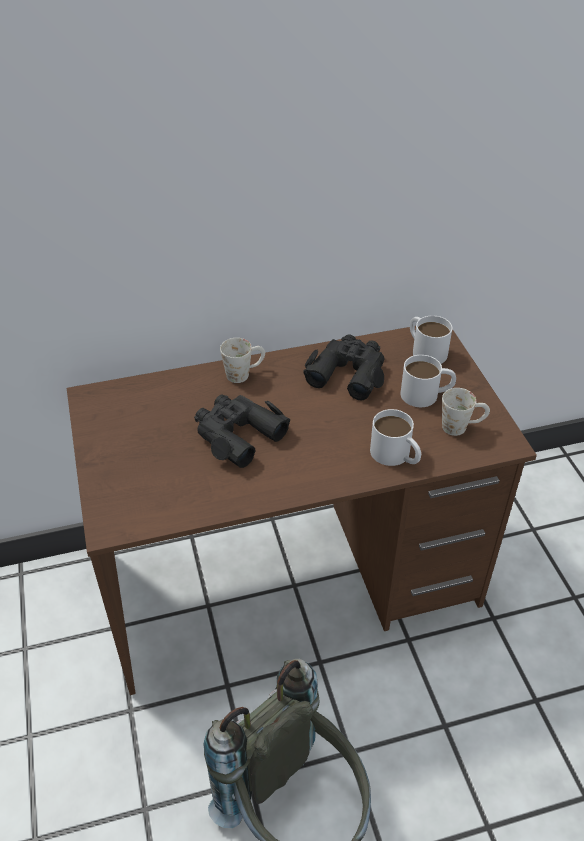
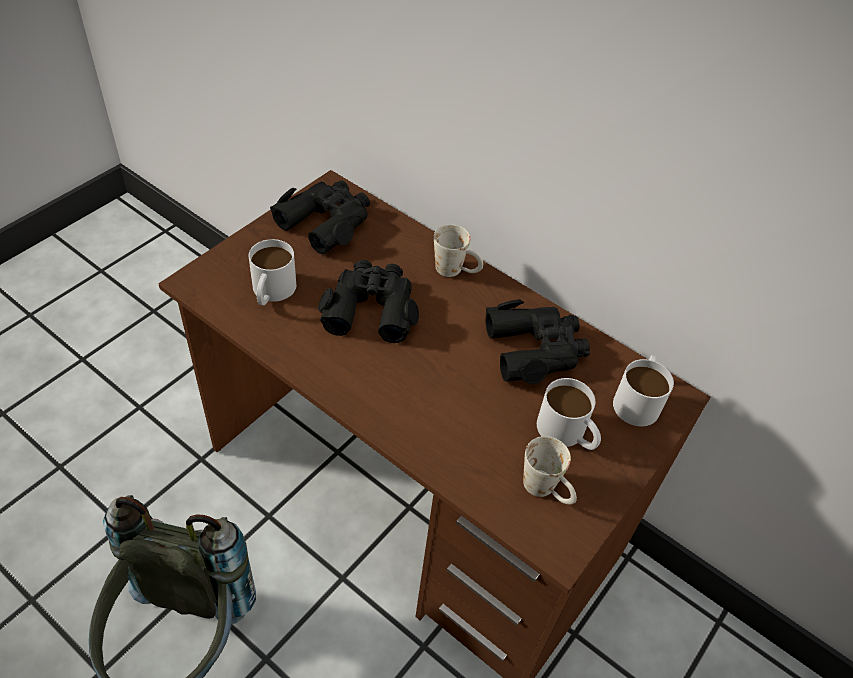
camera: 50 degrees right, 5 degrees up
white mug [370,409,421,466] -> white mug moved to [248,239,296,305]
none -> black binoculars [270,180,370,254]

